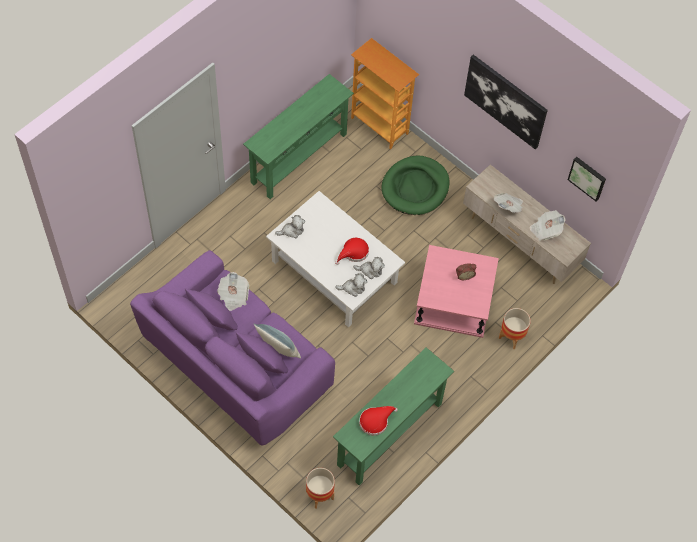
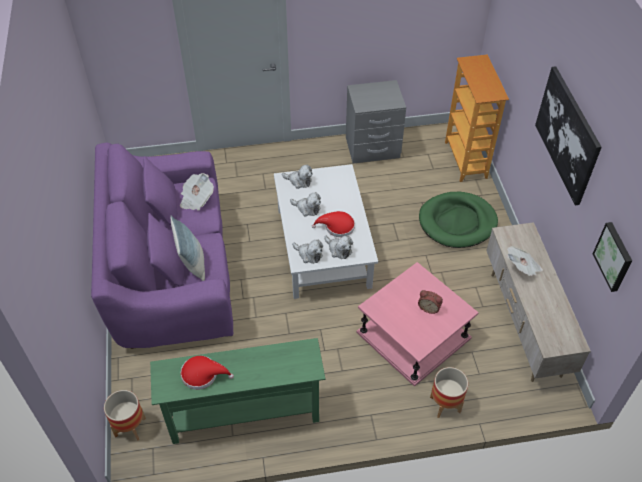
camera: 40 degrees right, 10 degrees down
green console table [243,74,354,199] -> grey nightstand [346,80,406,163]
newspaper [529,210,566,241] -> none
none -> plush toy [290,192,321,217]

